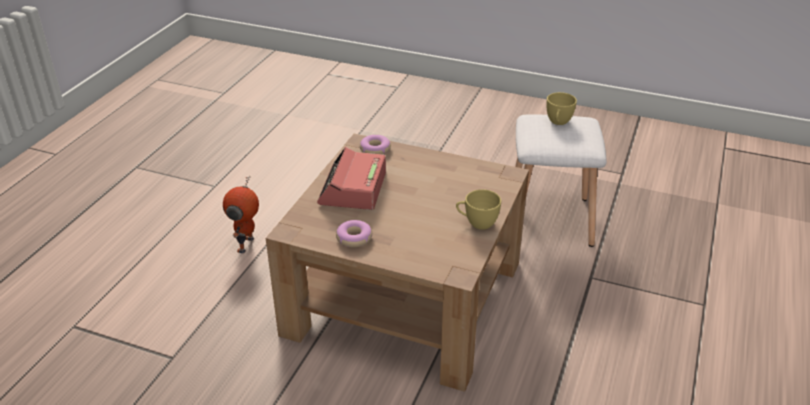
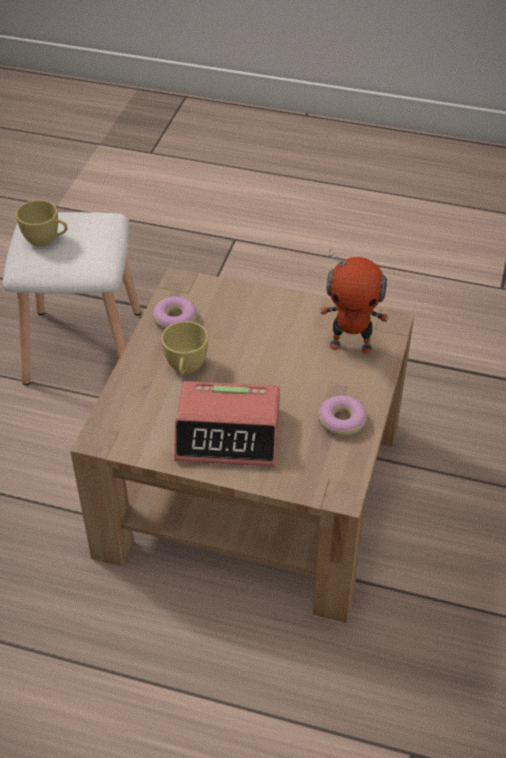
camera: 95 degrees left, 10 degrees up
toy robot [223,176,259,253] -> toy robot moved to [320,249,389,354]
donut [360,135,391,155] -> donut moved to [153,296,197,330]
yellow cup [456,189,501,230] -> yellow cup moved to [161,321,208,376]

